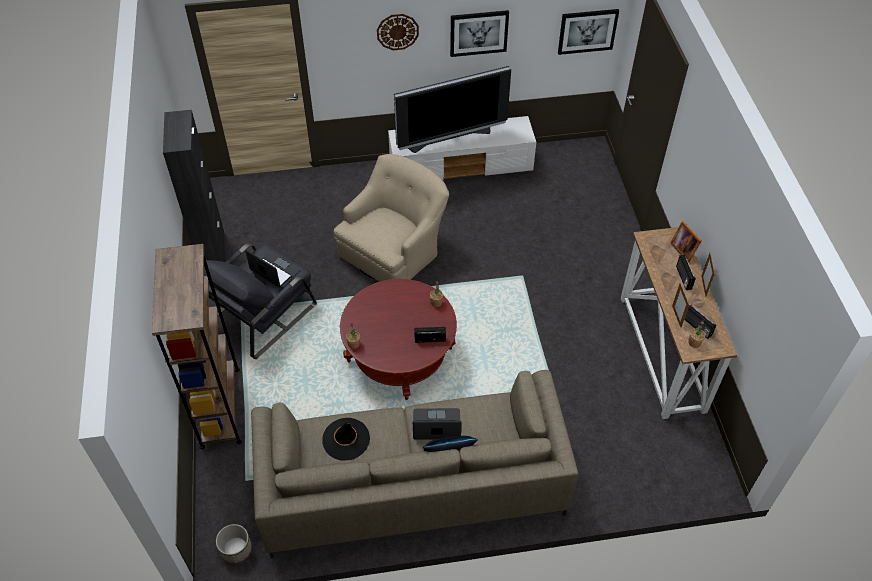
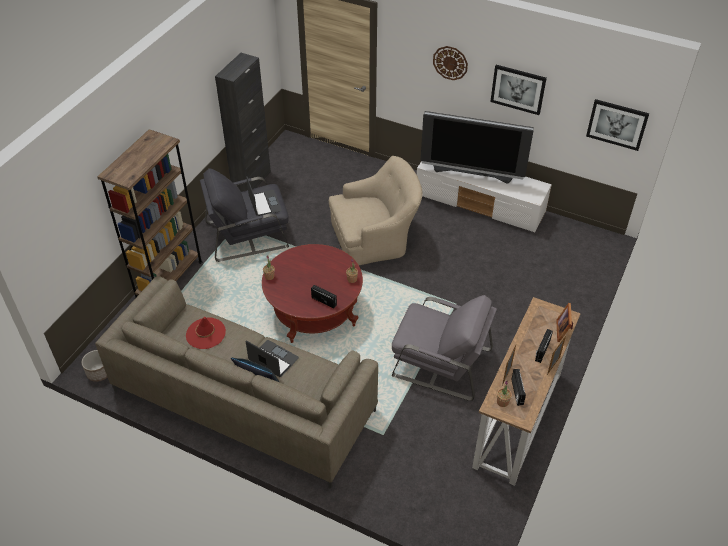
camera: 35 degrees right, 5 degrees down
black hat [322,418,370,461] -> red hat [186,317,226,349]
none -> grey armchair [392,295,497,401]

